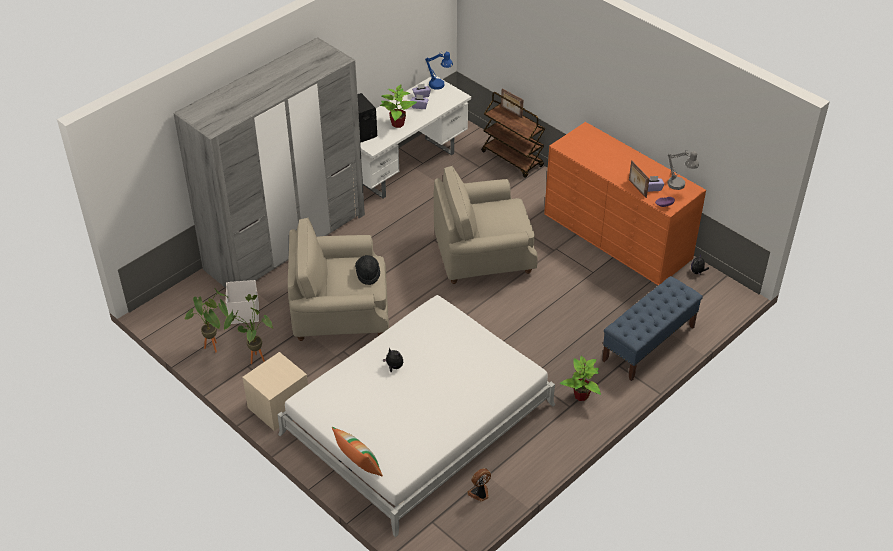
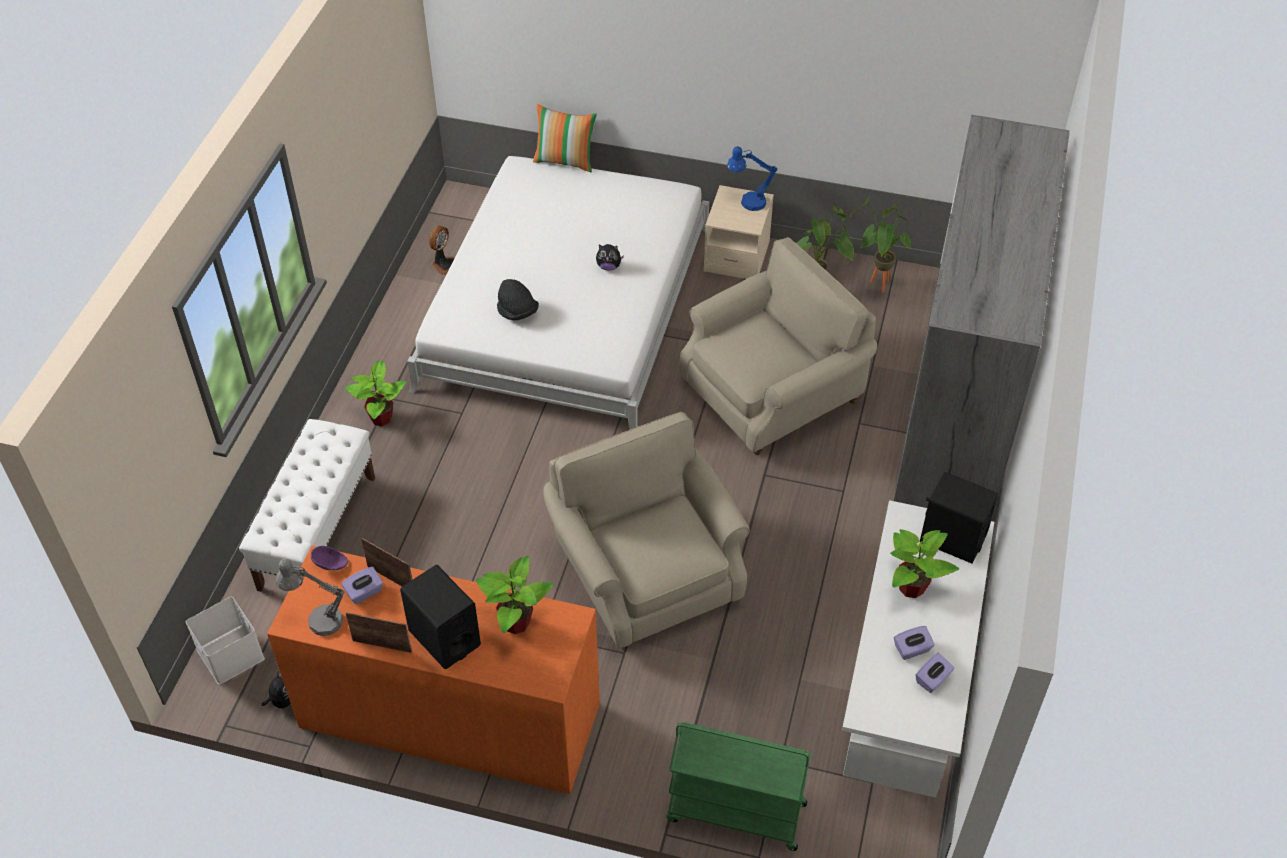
camera: 150 degrees right, 5 degrees up
white storage box [226,280,259,324] -> white storage box moved to [186,597,265,685]
black hat [355,255,380,285] -> black hat moved to [497,279,539,321]
blue table lamp [425,51,453,90] -> blue table lamp moved to [727,146,778,211]
beige armchair [434,166,538,284] -> beige armchair turned 75 degrees counterclockwise [543,412,750,648]
brown cart [481,92,545,178] -> green cart [666,722,811,851]
picture frame [501,89,523,118] -> picture frame moved to [346,612,412,653]
blue bench [602,276,703,381] -> white bench [239,419,375,592]
none -> black speaker [400,565,481,669]
none -> potted plant [476,556,554,634]

